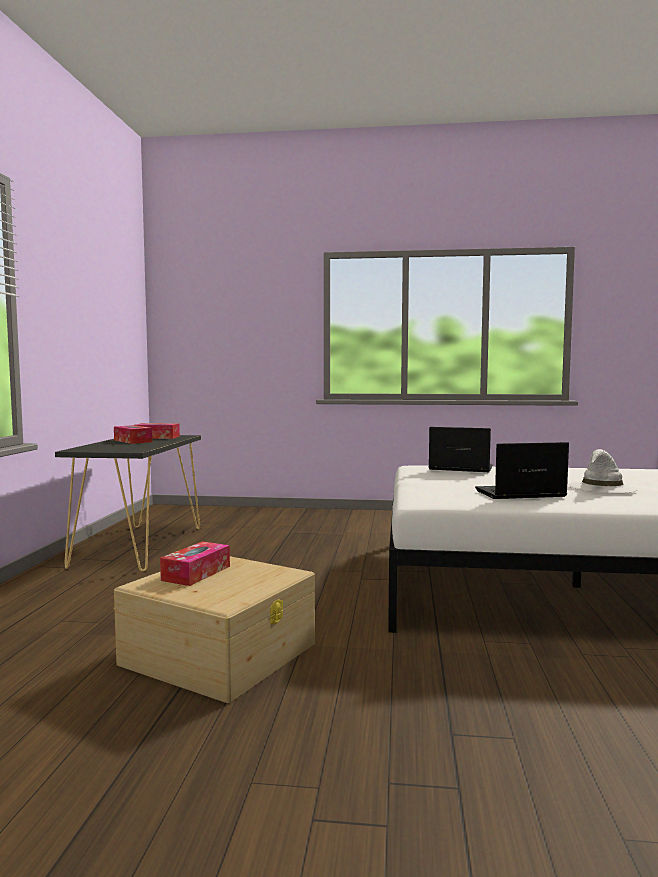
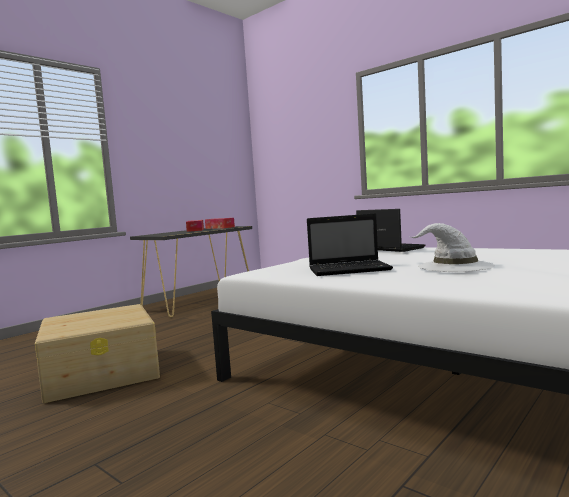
camera: 35 degrees right, 0 degrees up
tissue box [160,541,230,586] -> none
laptop [475,442,569,499] -> laptop turned 150 degrees clockwise [307,213,393,276]

